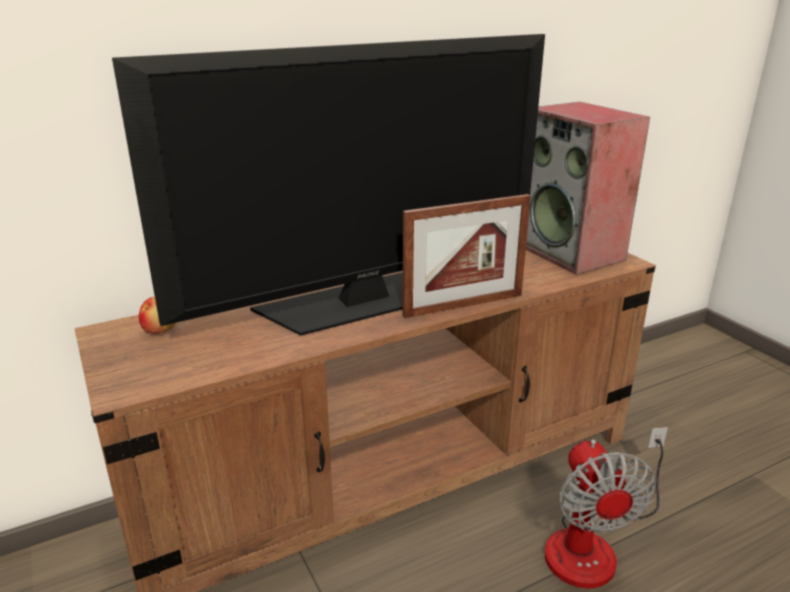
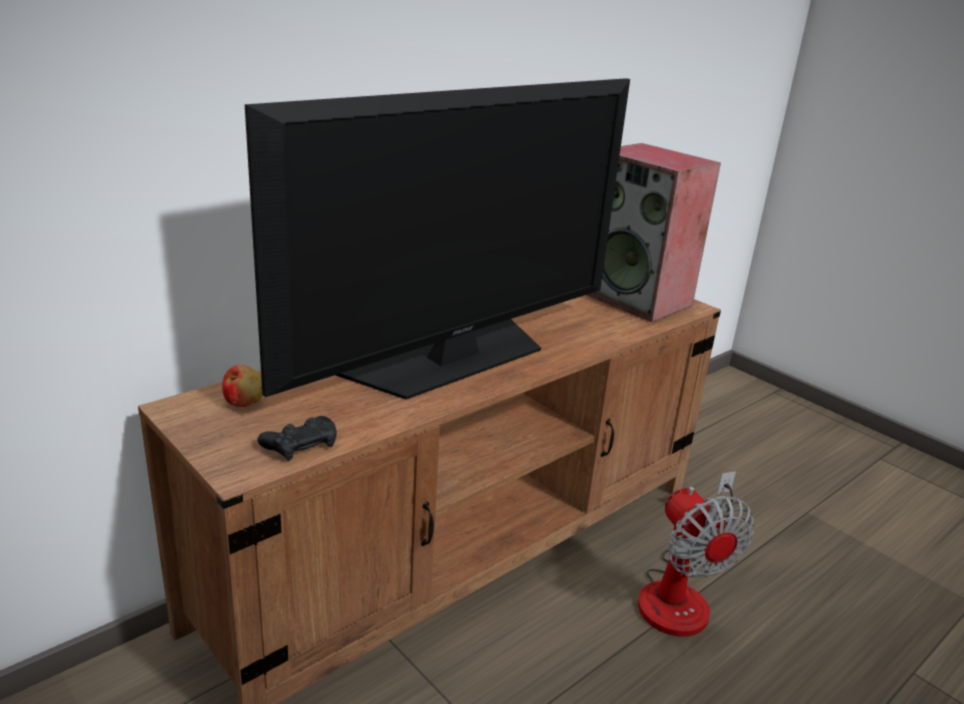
camera: 15 degrees left, 0 degrees up
picture frame [402,194,531,318] -> none
none -> black game controller [258,416,337,461]

